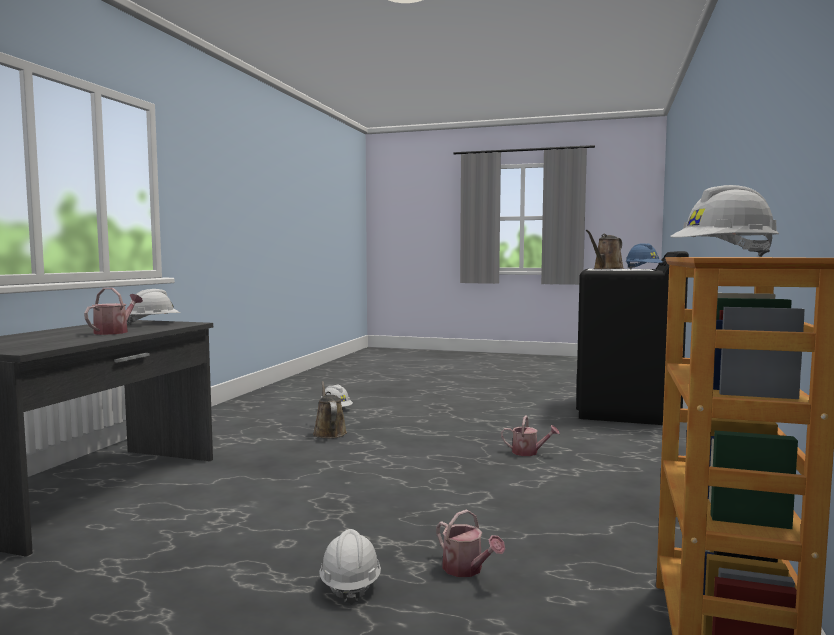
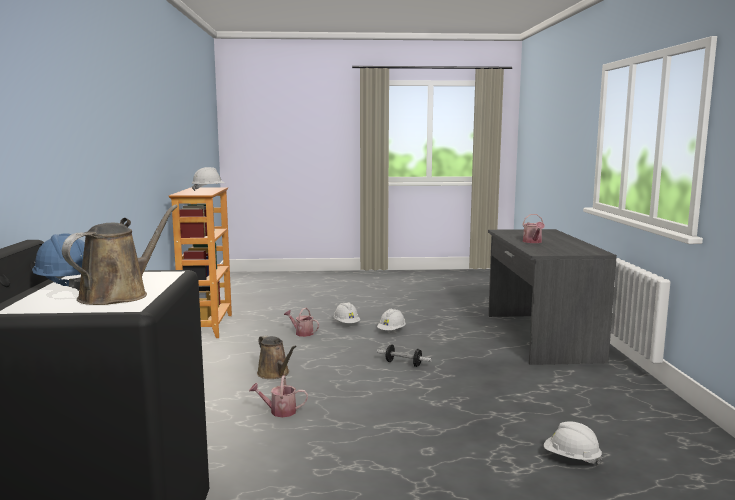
camera: 160 degrees right, 5 degrees up
white hard hat [127,289,180,325] -> white hard hat moved to [377,309,406,330]
brown watering can [313,381,347,438] -> brown watering can moved to [257,335,297,379]
none -> dumbbell [377,344,432,367]

